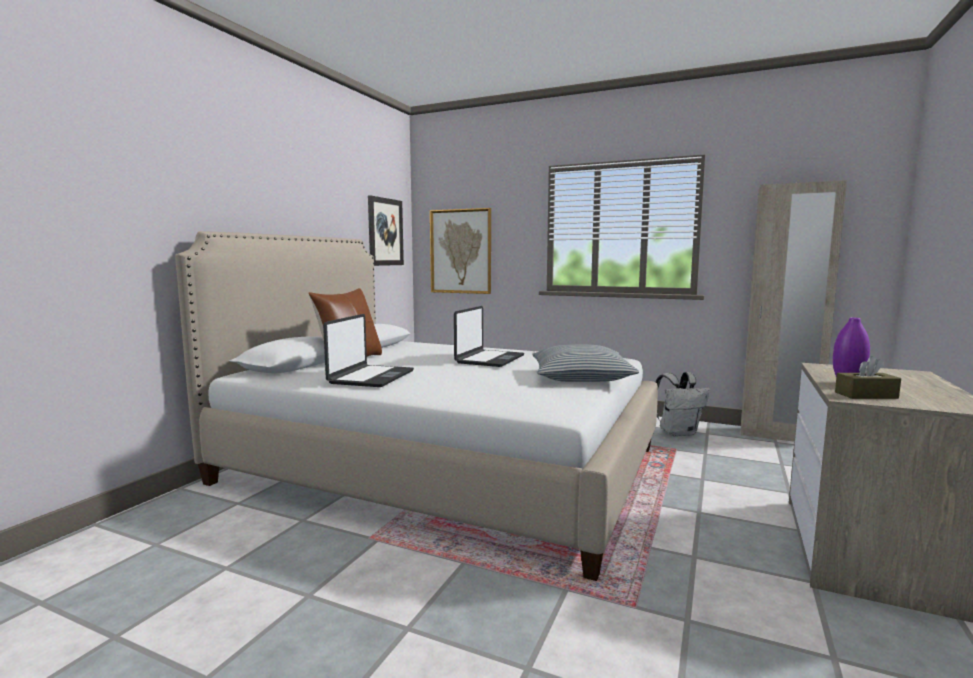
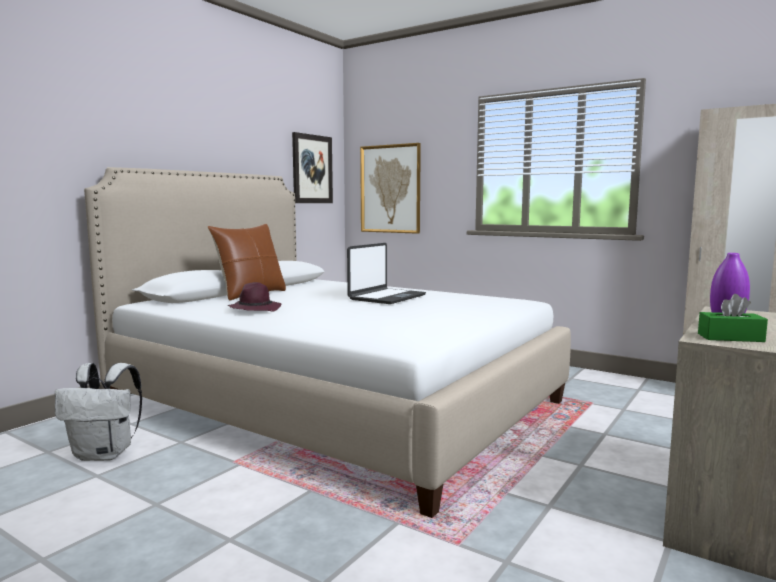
camera: 10 degrees right, 0 degrees up
laptop [323,314,414,387] -> purple hat [228,282,281,312]
pillow [532,345,639,382] -> none
white backpack [656,372,710,437] -> white backpack moved to [55,363,142,461]
brown tissue box [835,356,901,399] -> green tissue box [698,294,768,342]

